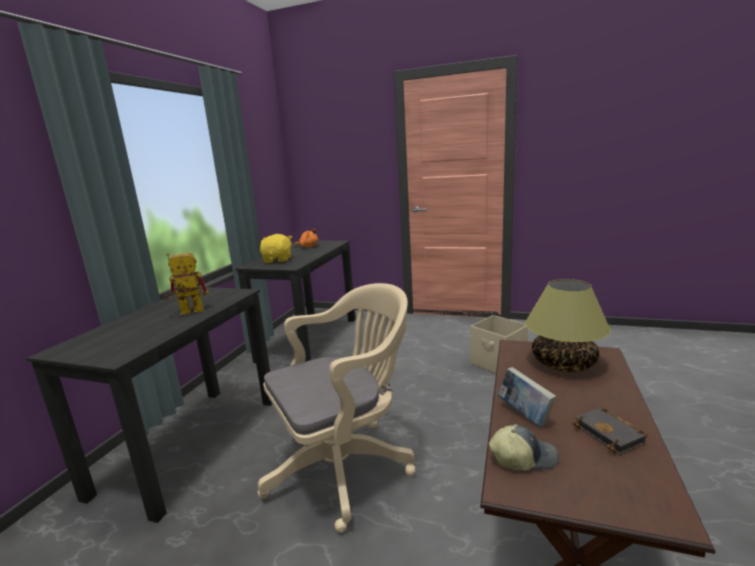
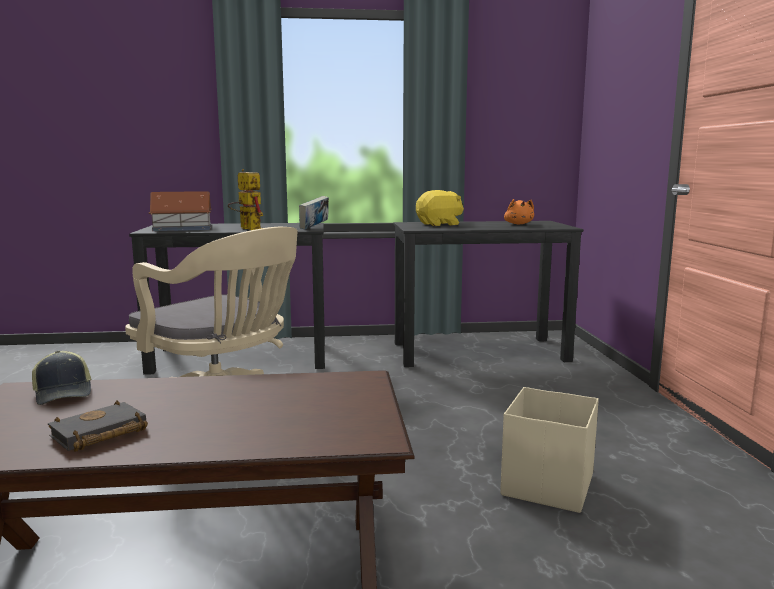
camera: 65 degrees right, 5 degrees down
book [498,367,556,427] -> book moved to [299,196,329,230]
table lamp [525,279,611,372] -> none
none -> toy house [149,191,212,231]

